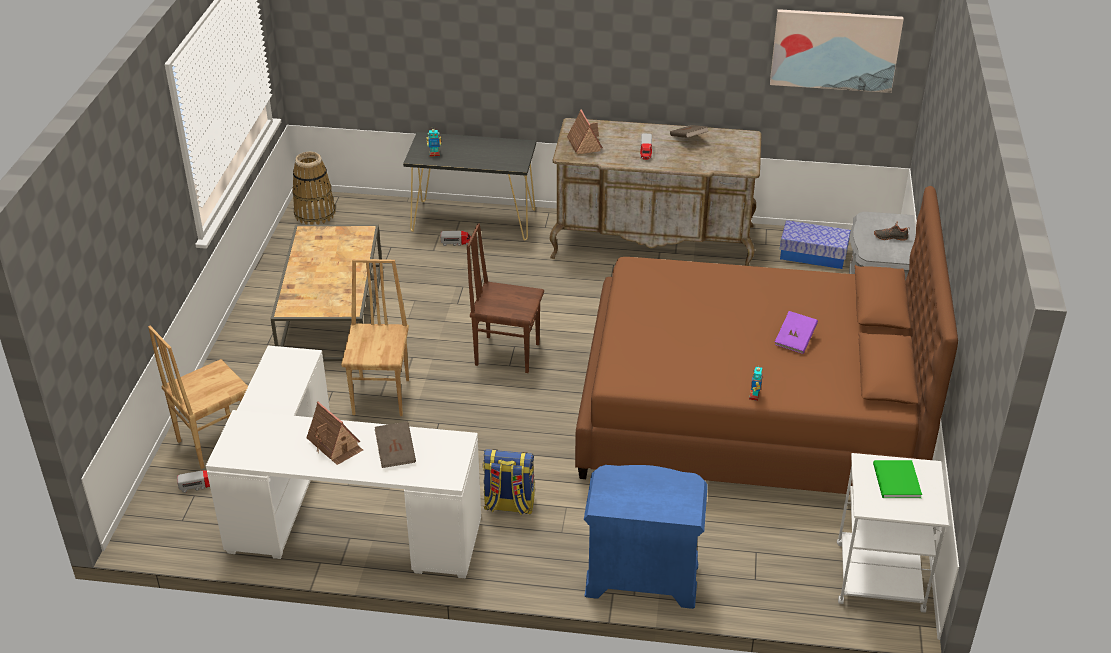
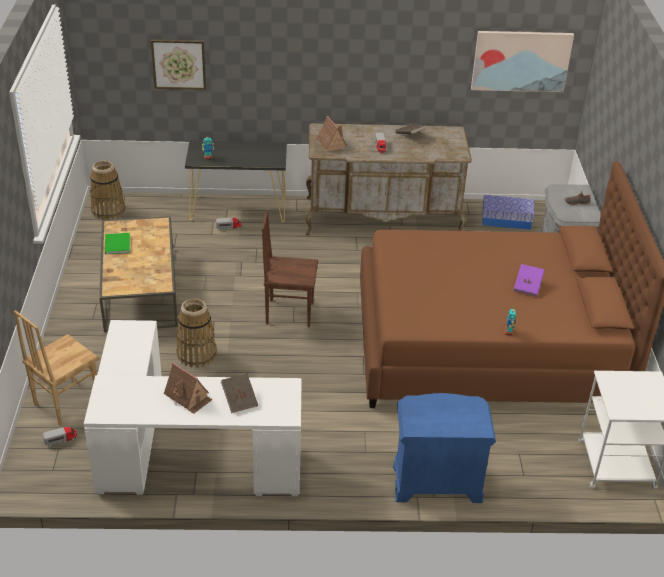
camera: 10 degrees left, 0 degrees up
brown chair [341,259,409,416] -> basket [176,298,217,368]
backpack [483,449,535,515] -> none
green book [873,460,922,498] -> green book moved to [105,233,130,254]
none -> picture [151,40,206,90]

